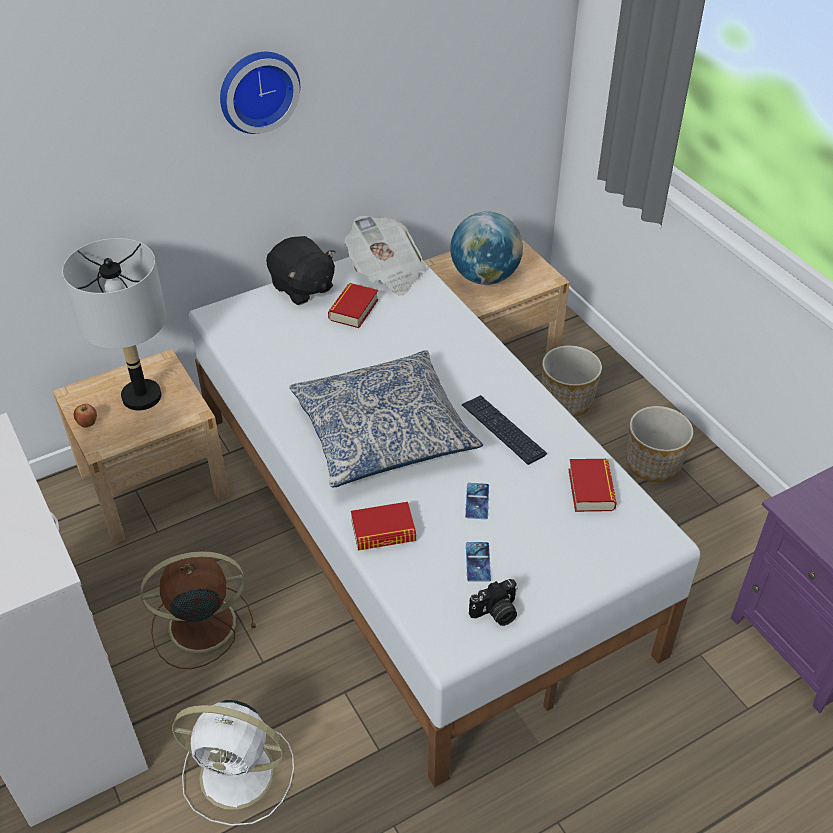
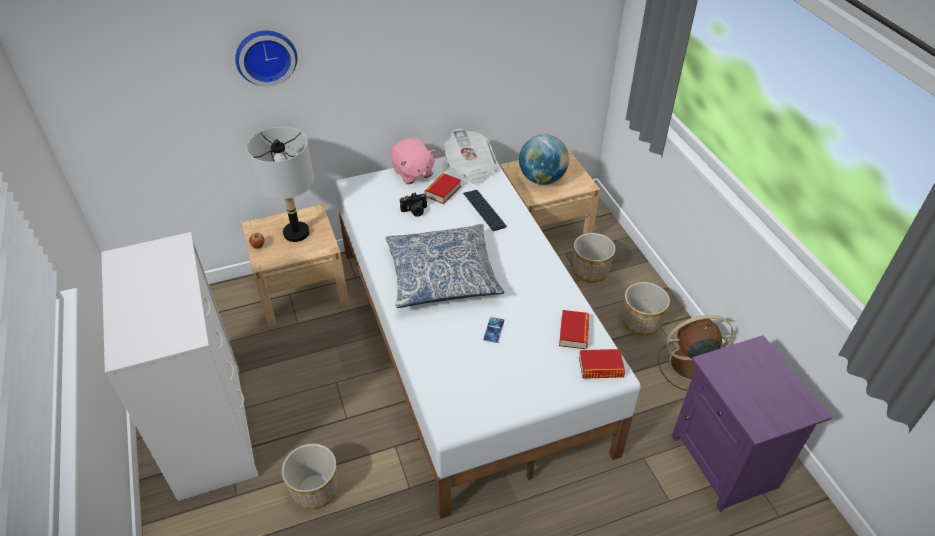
camera: 10 degrees right, 0 degrees up
brown fan [141,551,256,669] -> brown fan moved to [658,315,733,391]
white fan [172,700,294,826] -> planter [282,444,338,510]
wall clock [220,52,300,134] -> wall clock moved to [235,30,297,86]
black plush toy [266,236,335,305] -> pink plush toy [390,138,436,184]
book [351,502,416,551] -> book moved to [579,349,625,379]
keyboard [462,395,547,465] -> keyboard moved to [463,190,507,231]
phone [466,542,491,582] -> none
camera [469,579,518,626] -> camera moved to [400,192,427,217]

